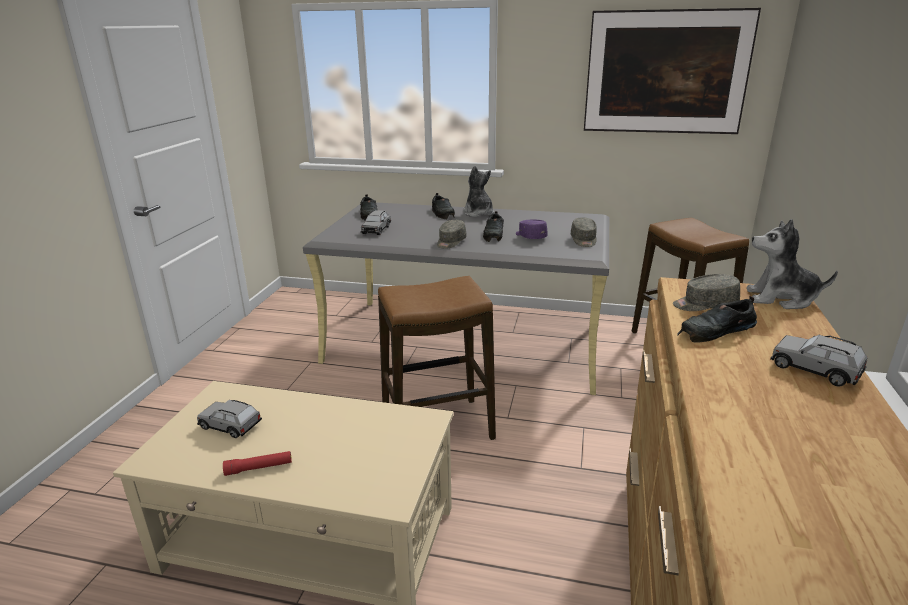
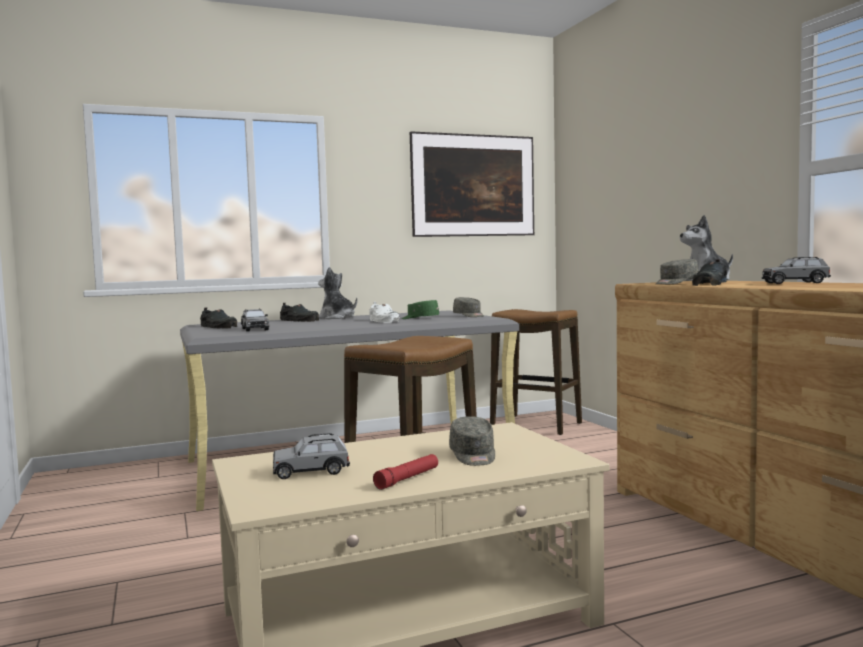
camera: 35 degrees left, 20 degrees down
grey cap [437,220,467,249] -> grey cap moved to [449,416,495,466]
black shoe [483,211,504,242] -> white shoe [369,302,399,323]
purple cap [516,220,548,239] -> green cap [402,300,439,319]

